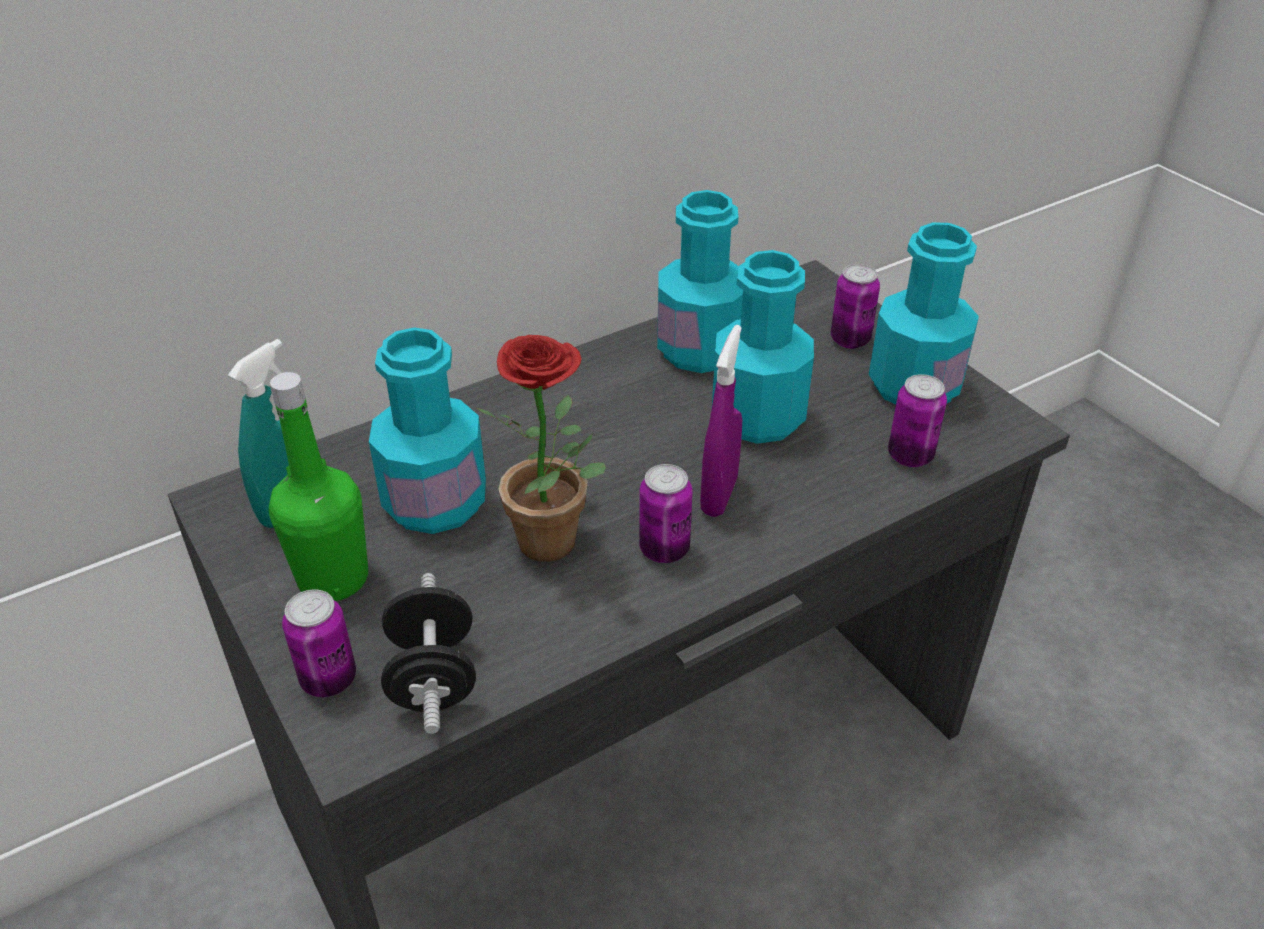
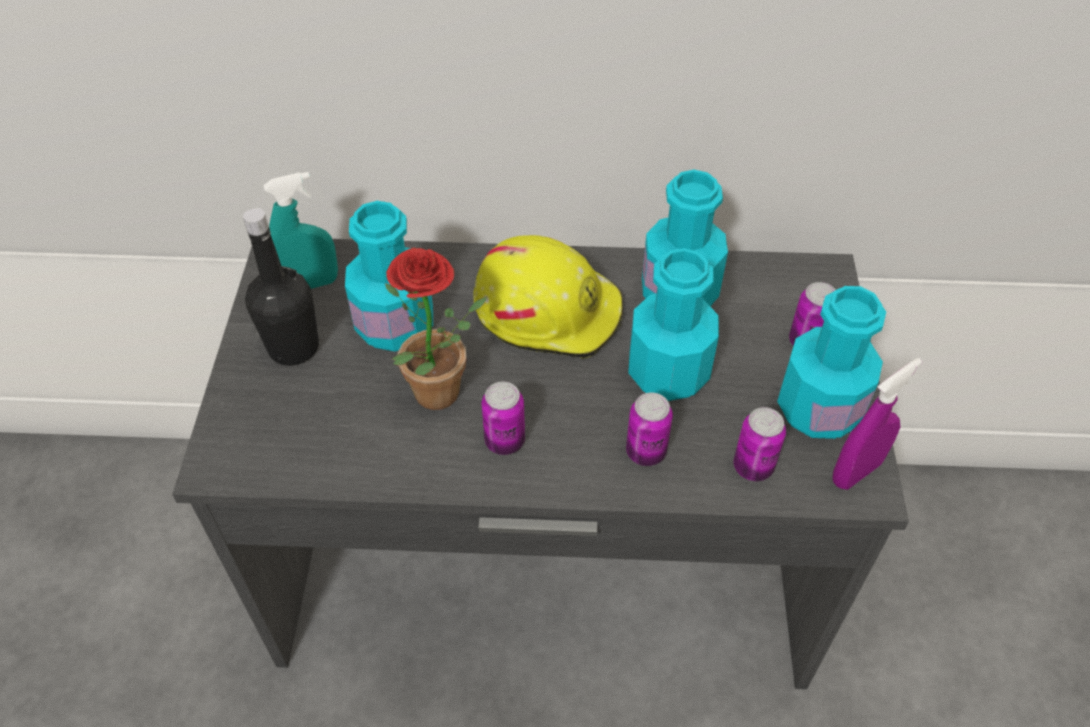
camera: 35 degrees right, 10 degrees up
green bottle [269,372,368,601] -> black bottle [243,208,319,366]
can [282,589,356,697] -> can moved to [626,392,673,466]
black dumbbell [381,573,476,734] -> none
purple spray bottle [700,325,742,517] -> purple spray bottle moved to [833,358,922,490]
none -> yellow hard hat [473,235,623,359]

